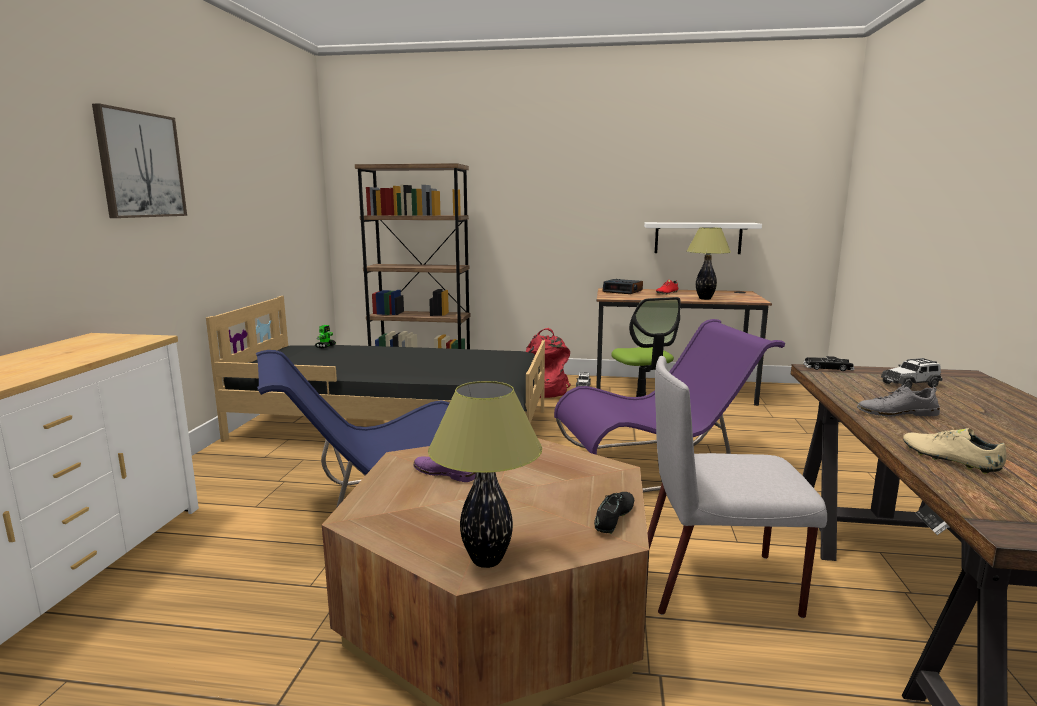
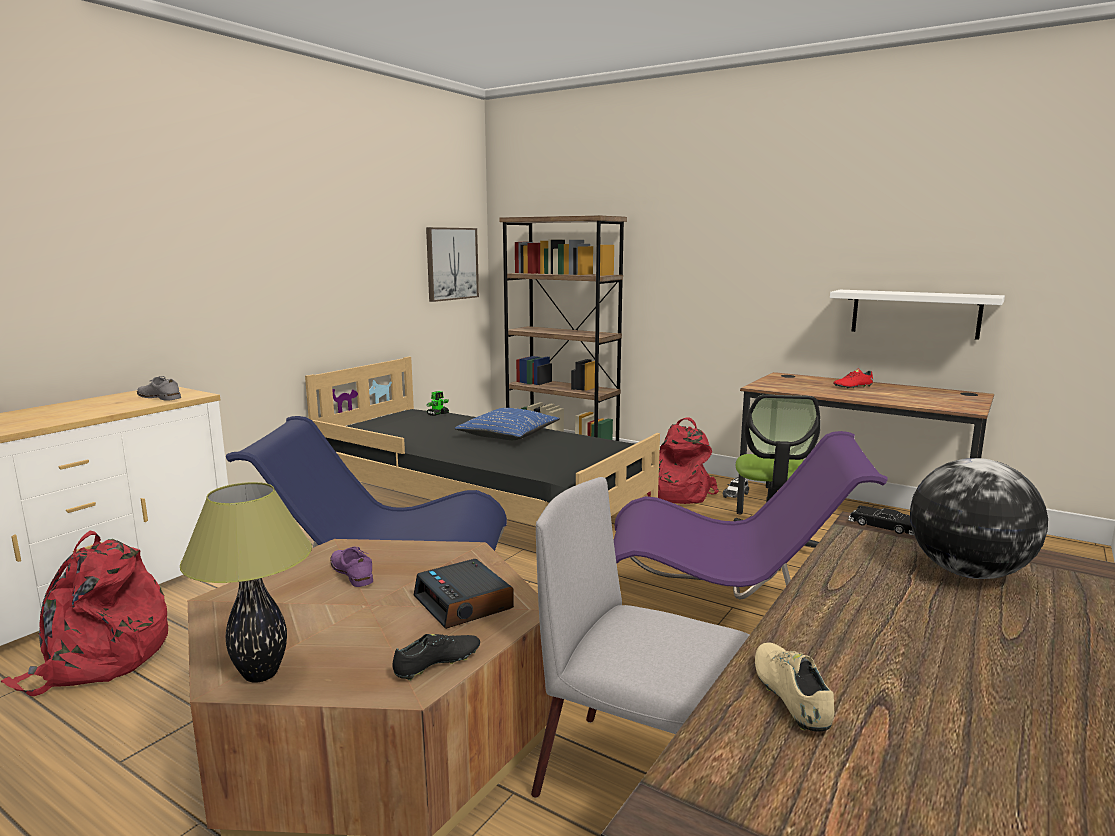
camera: 25 degrees right, 0 degrees up
picture [92,103,187,218] -> picture moved to [426,227,479,302]
alarm clock [602,279,643,294] -> alarm clock moved to [414,559,514,629]
table lamp [686,227,731,300] -> none
grey shoe [857,385,940,417] -> grey shoe moved to [137,376,181,400]
toy car [881,358,943,389] -> globe [910,458,1048,579]
none -> red backpack [1,531,168,696]
none -> blue pillow [455,408,560,440]

